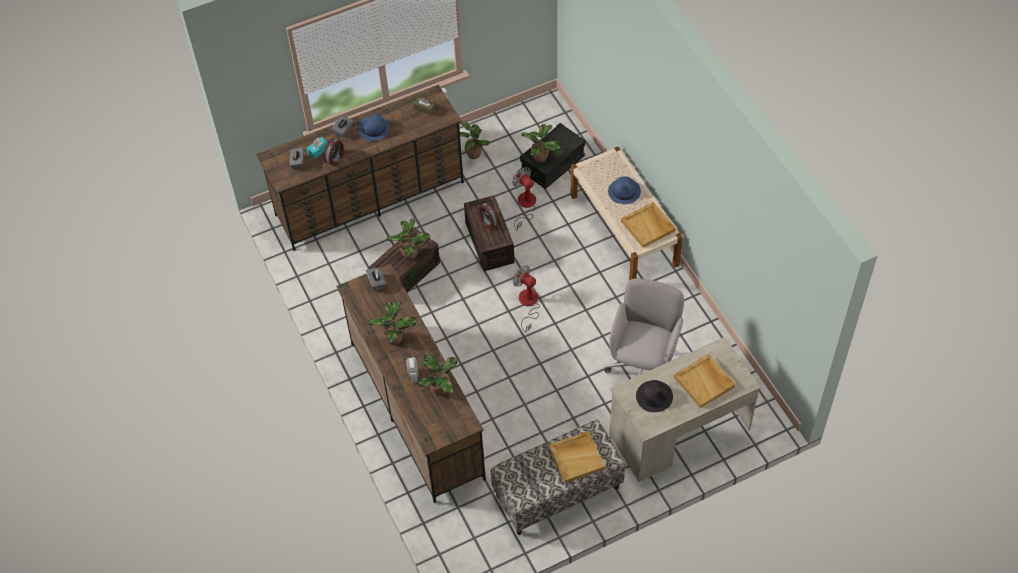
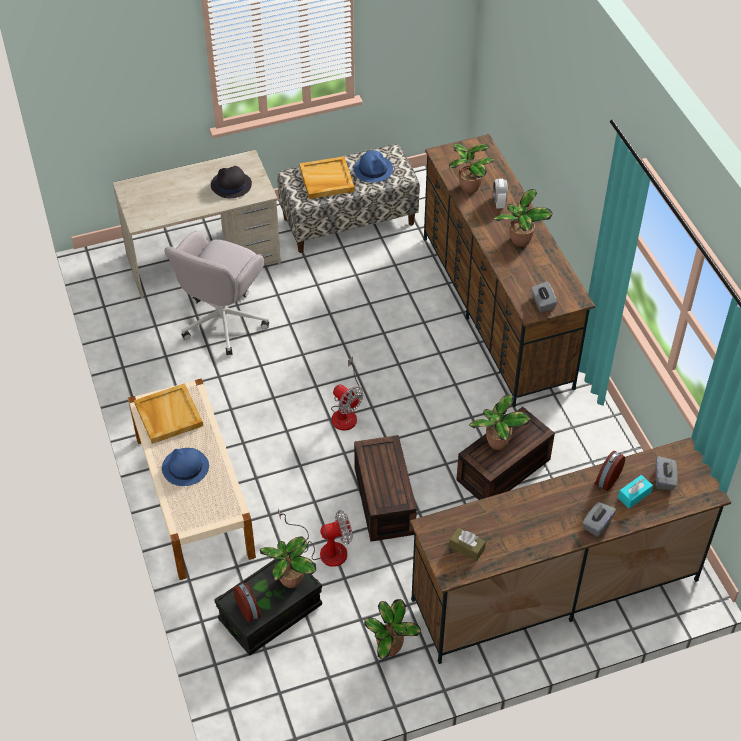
camera: 175 degrees left, 5 degrees down
blue hat [358,114,391,141] -> blue hat moved to [354,150,393,182]
alarm clock [479,202,499,229] -> alarm clock moved to [233,583,262,622]
fan [512,167,536,230] -> fan turned 75 degrees counterclockwise [278,508,353,567]
beige tray [674,354,735,408] -> none

